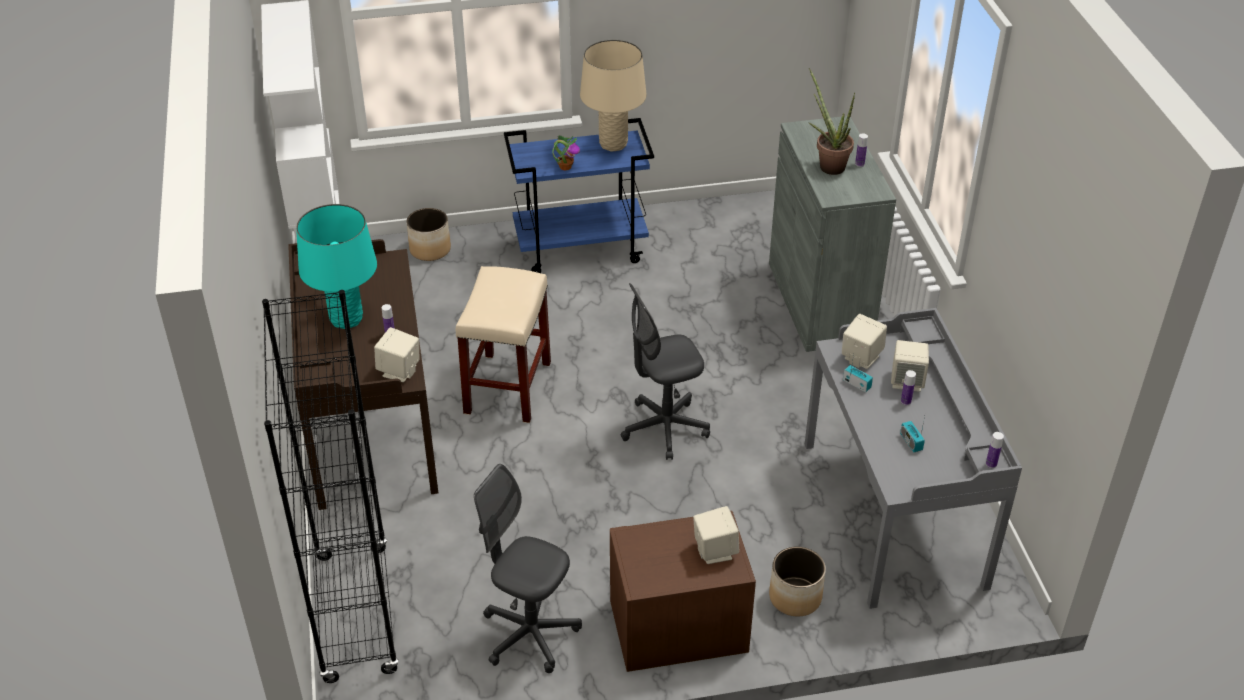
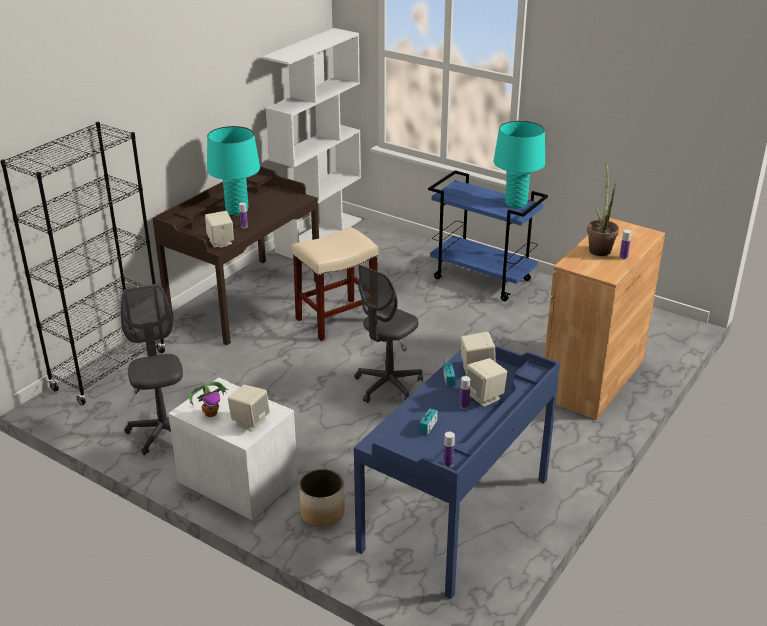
camera: 45 degrees right, 10 degrees down
planter [406,208,451,261] -> none
potted plant [552,135,580,170] -> potted plant moved to [189,381,228,417]
beige table lamp [580,40,647,151] -> turquoise table lamp [494,121,545,208]
brown nightstand [610,511,756,672] -> white nightstand [168,378,298,520]
grey office chair [621,283,710,460] -> grey office chair turned 75 degrees counterclockwise [354,265,423,403]
grey cabinet [769,116,896,352] -> brown cabinet [544,218,665,420]
grey desk [805,308,1022,609] -> blue desk [354,345,560,599]

